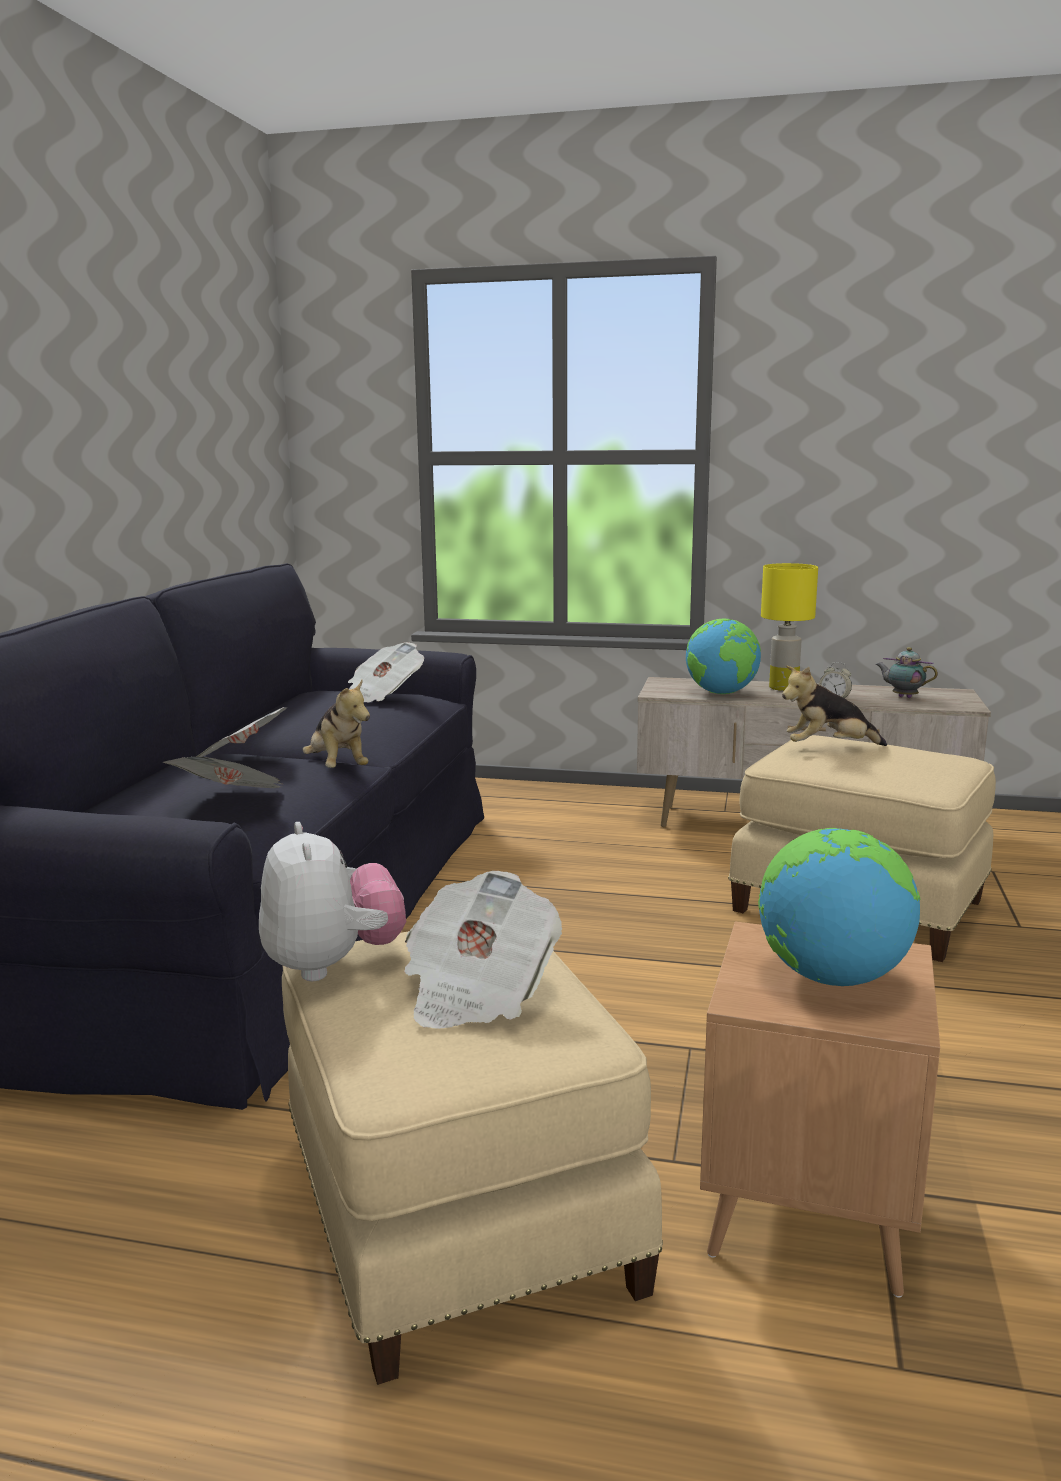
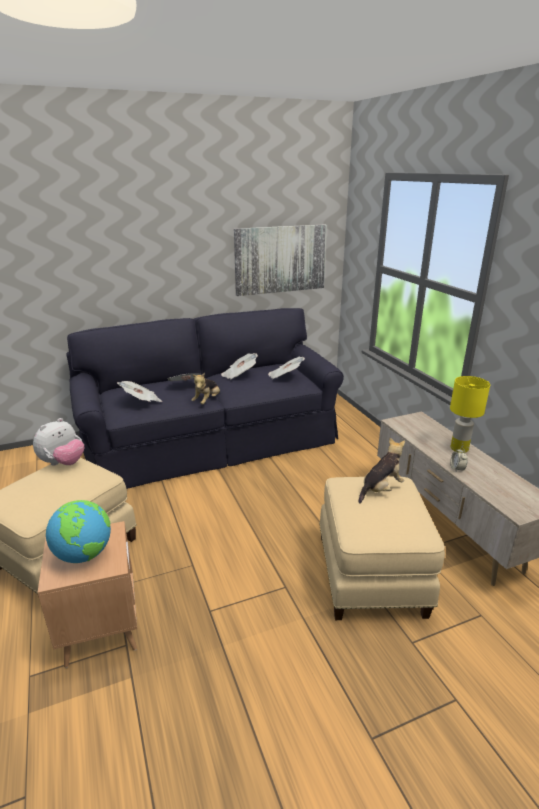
camera: 55 degrees right, 10 degrees up
newspaper [404,871,562,1029] -> newspaper moved to [221,353,258,379]
globe [686,619,761,694] -> none
plush toy [782,665,887,746] -> plush toy turned 90 degrees clockwise [359,438,405,504]
teapot [876,647,938,698] -> none
none -> picture [234,224,327,296]

